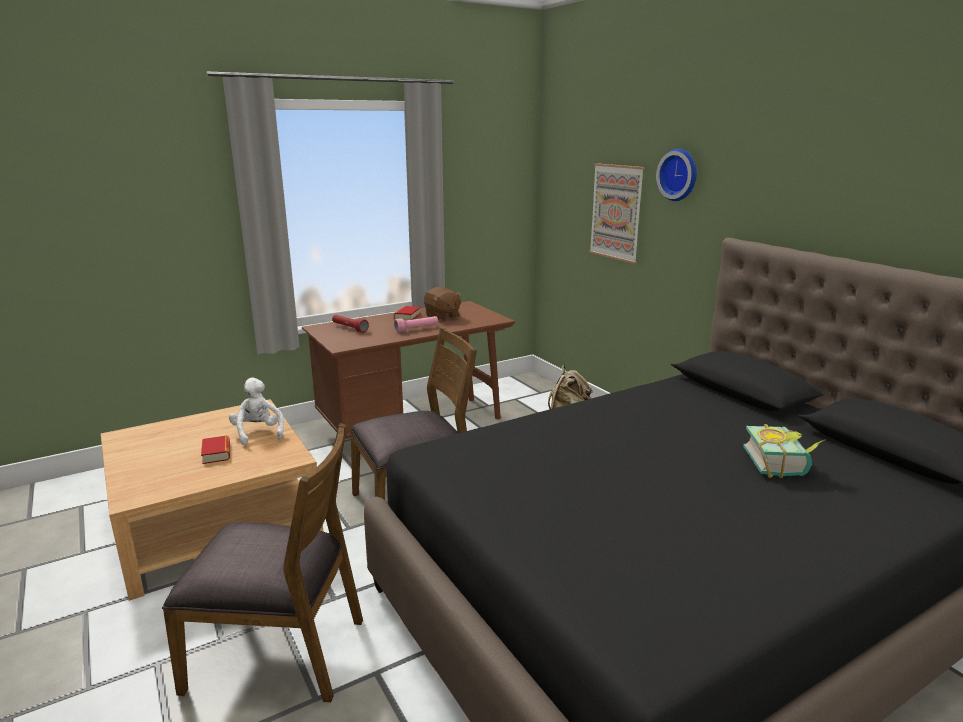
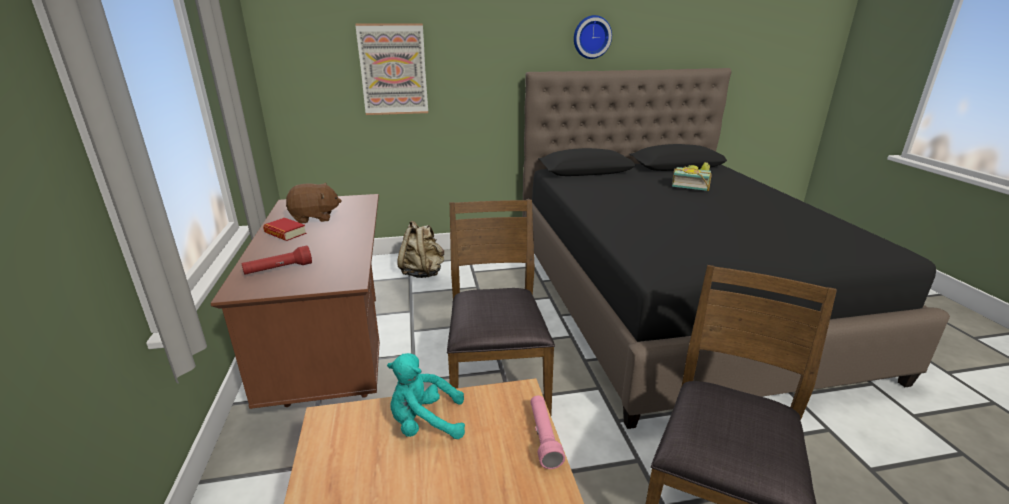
camera: 70 degrees left, 5 degrees up
book [201,436,230,464] -> none
white plush toy [229,378,284,445] -> turquoise plush toy [387,353,465,439]
pink flashlight [394,316,438,332] -> pink flashlight moved to [530,396,565,469]
wall clock [656,148,697,201] -> wall clock moved to [574,15,612,59]

